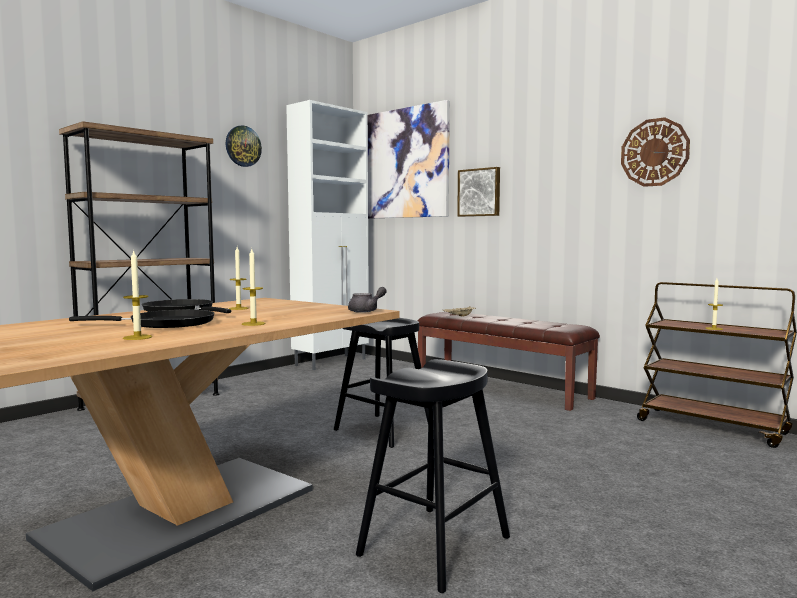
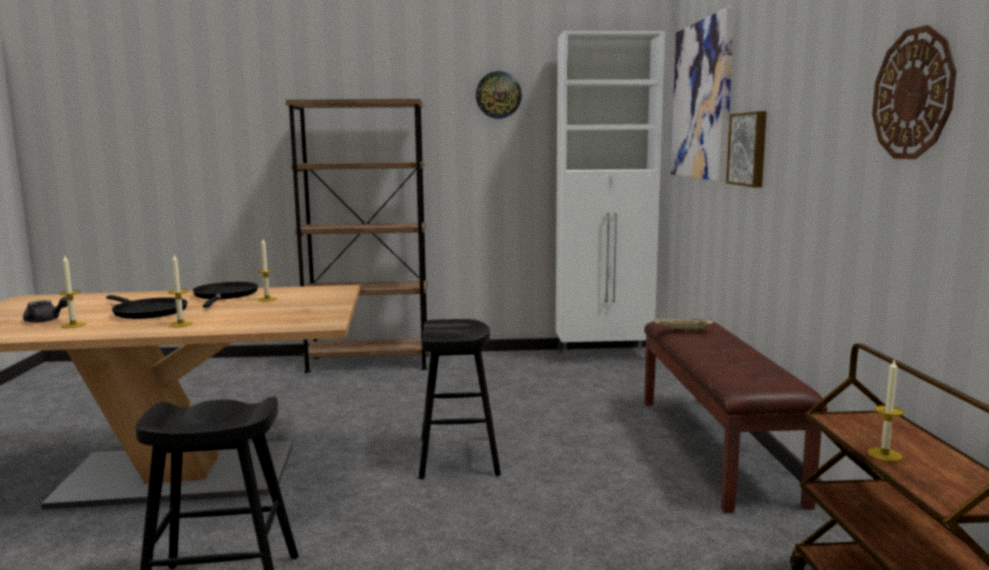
camera: 45 degrees right, 5 degrees up
grey teapot [348,287,387,313] -> grey teapot moved to [23,296,68,323]

